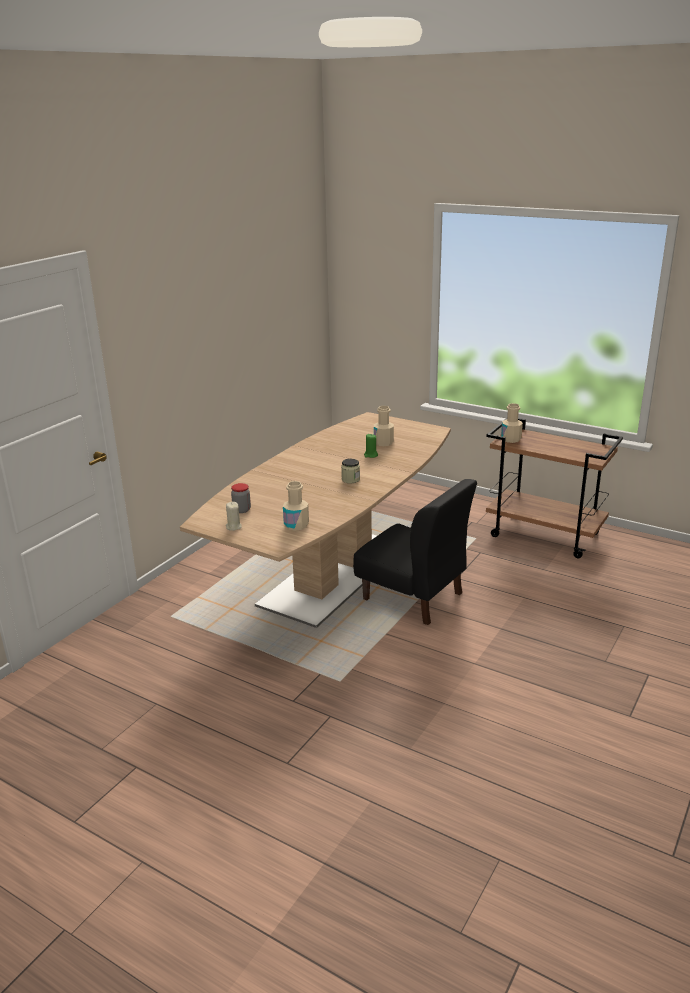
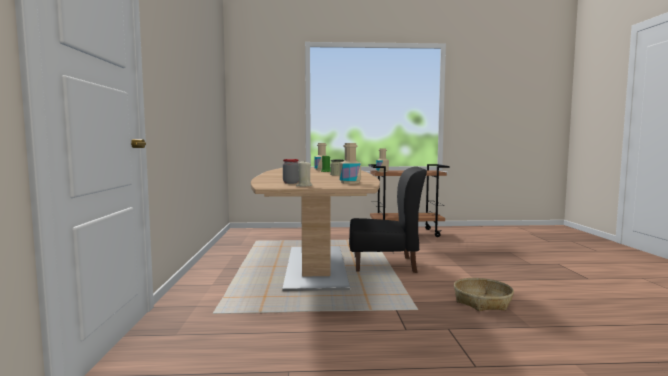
camera: 35 degrees left, 20 degrees down
none -> basket [454,278,514,311]

